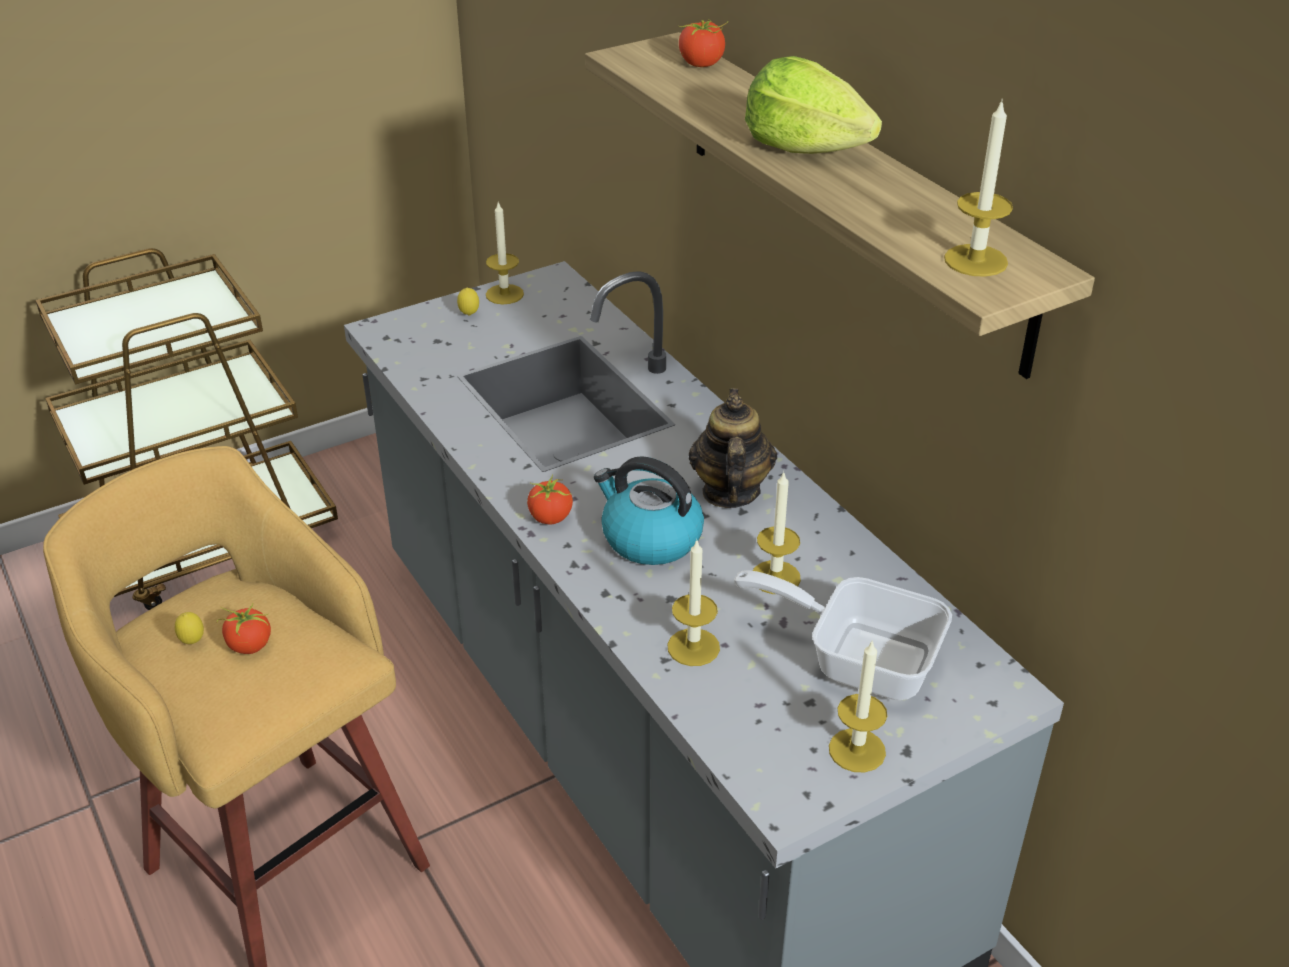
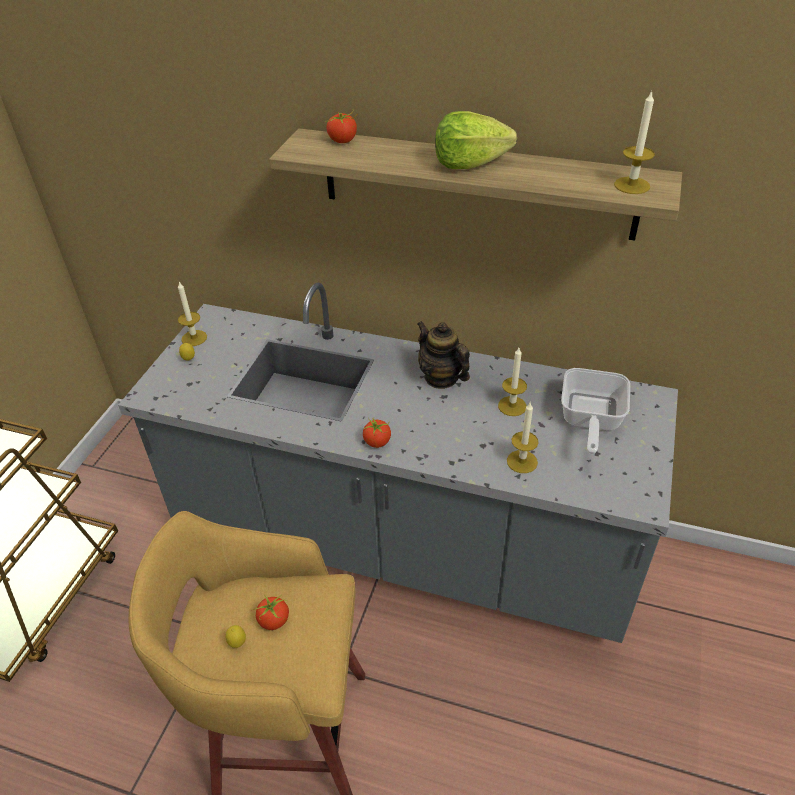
camera: 40 degrees left, 5 degrees up
kettle [594,456,704,565] -> none
frying pan [734,570,952,700] -> frying pan turned 60 degrees counterclockwise [561,368,630,454]
candle [829,640,887,773] -> none

